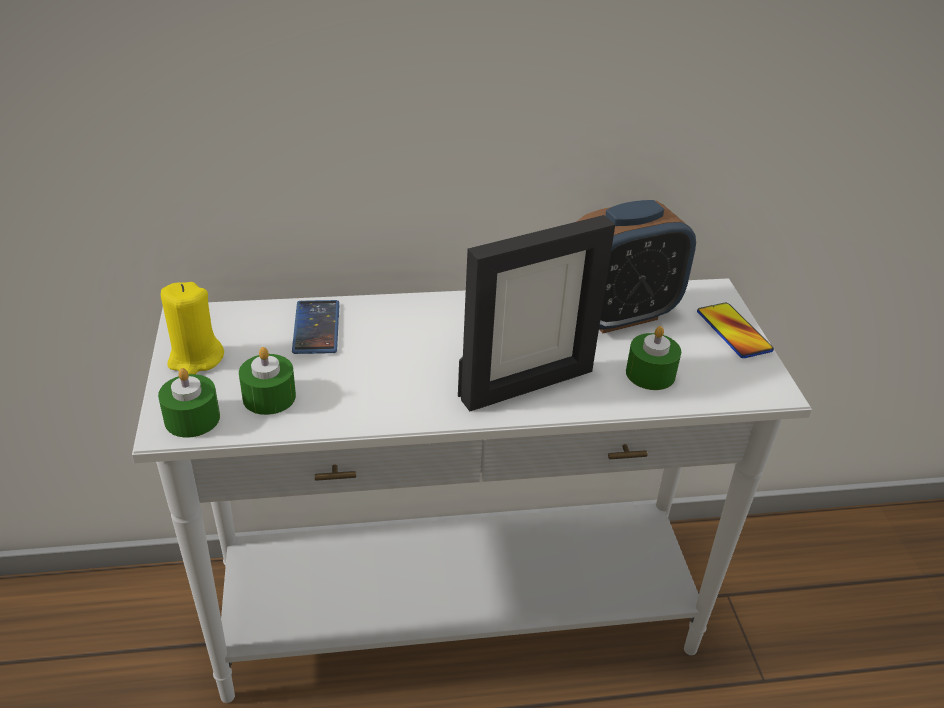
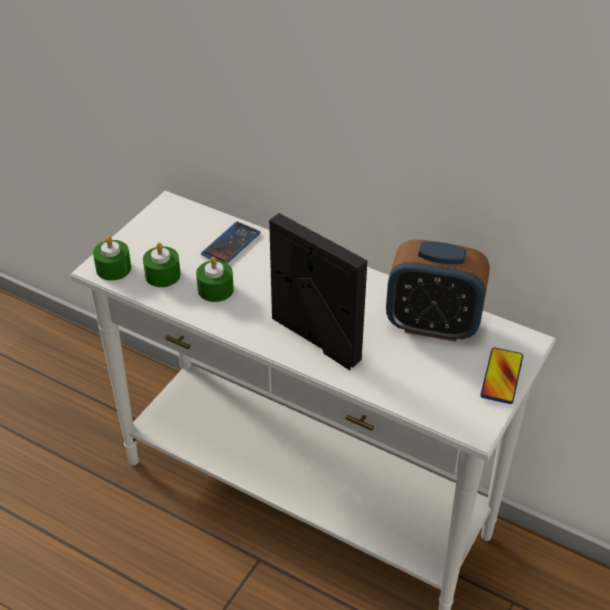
camera: 40 degrees right, 5 degrees up
yellow candle [161,282,224,374] -> none
picture frame [458,215,615,411] -> picture frame turned 150 degrees counterclockwise [269,213,367,370]
green candle [626,326,681,390] -> green candle moved to [196,257,234,302]

